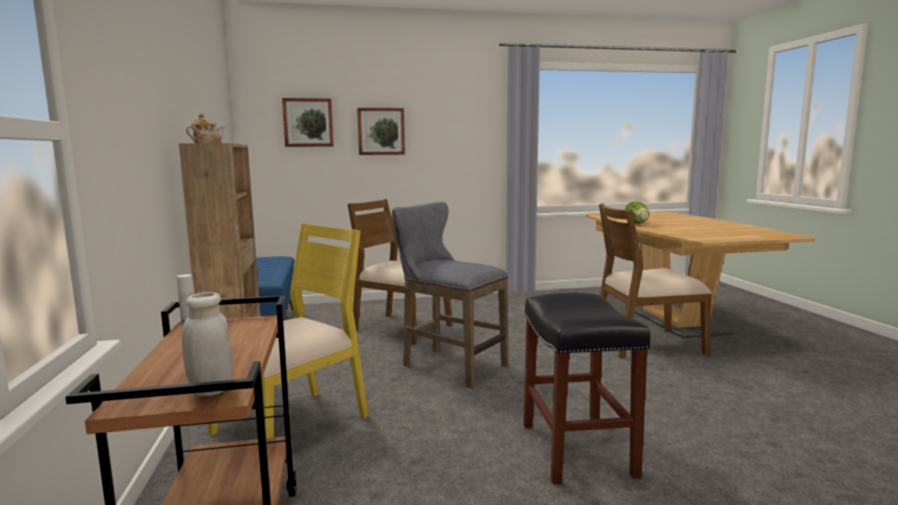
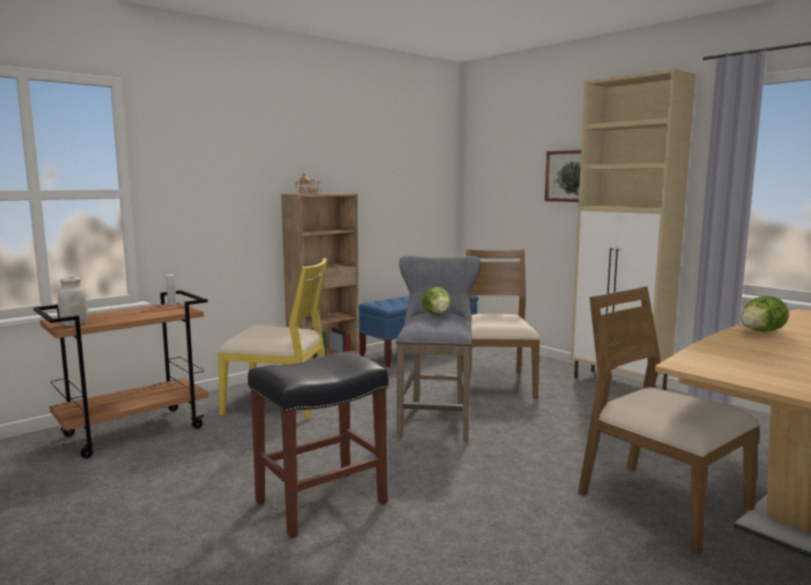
camera: 60 degrees right, 0 degrees up
picture [282,98,334,147] -> none
none -> lettuce [422,287,451,315]
none -> beige cabinet [571,69,696,391]

